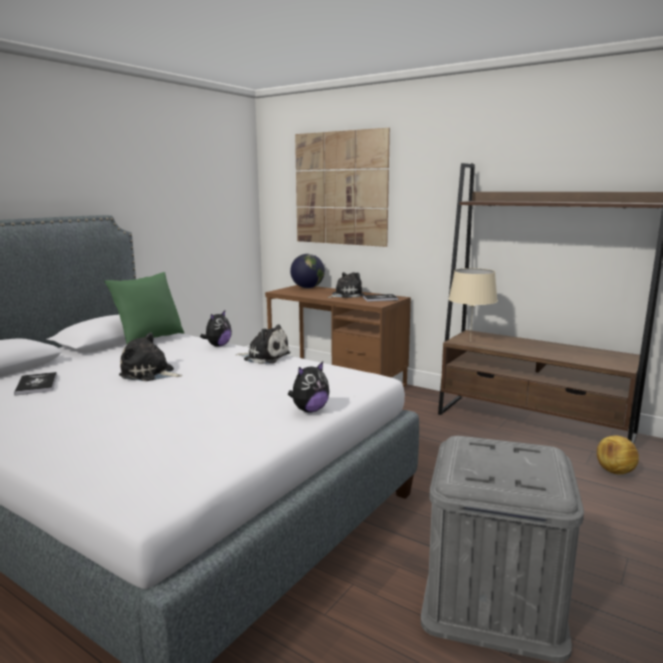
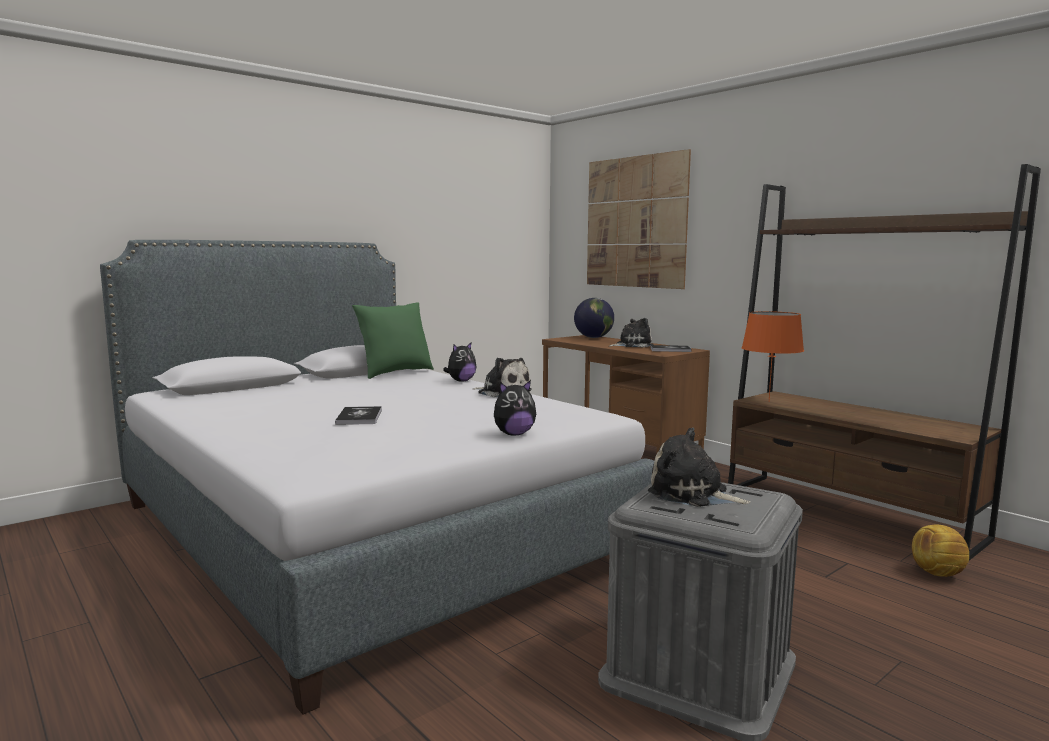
camera: 15 degrees right, 5 degrees down
book [14,372,57,396] -> book moved to [335,406,382,425]
plush toy [119,332,182,381] -> plush toy moved to [648,428,751,507]
beige table lamp [449,268,498,342] -> orange table lamp [742,311,804,401]

